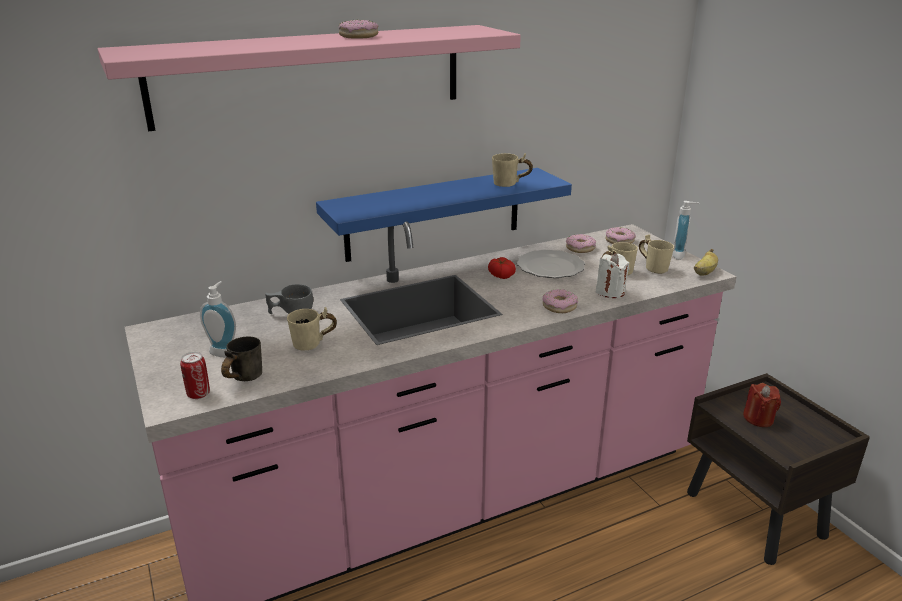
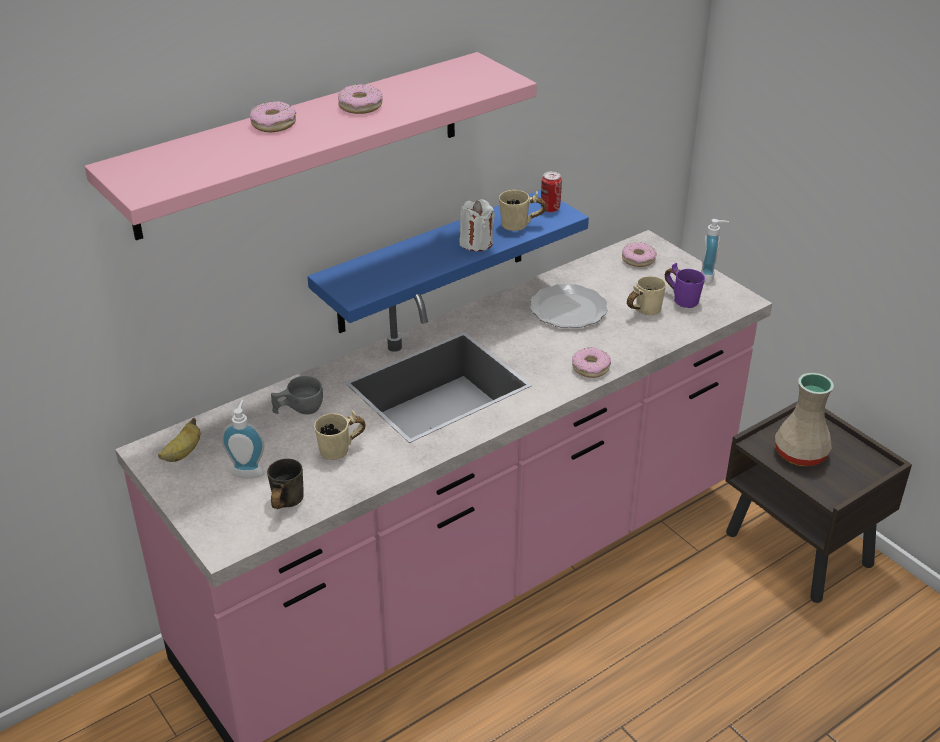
camera: 10 degrees left, 10 degrees up
can [180,352,210,399] -> can moved to [541,171,562,212]
tomato [488,257,516,279] -> none
donut [566,234,596,253] -> donut moved to [249,101,296,132]
white candle [596,253,629,298] -> white candle moved to [460,199,495,251]
beige mug [639,234,674,274] -> purple mug [665,263,705,308]
banana [694,249,718,276] -> banana moved to [158,418,201,462]
red candle [743,383,781,427] -> beige vase [775,373,834,466]

